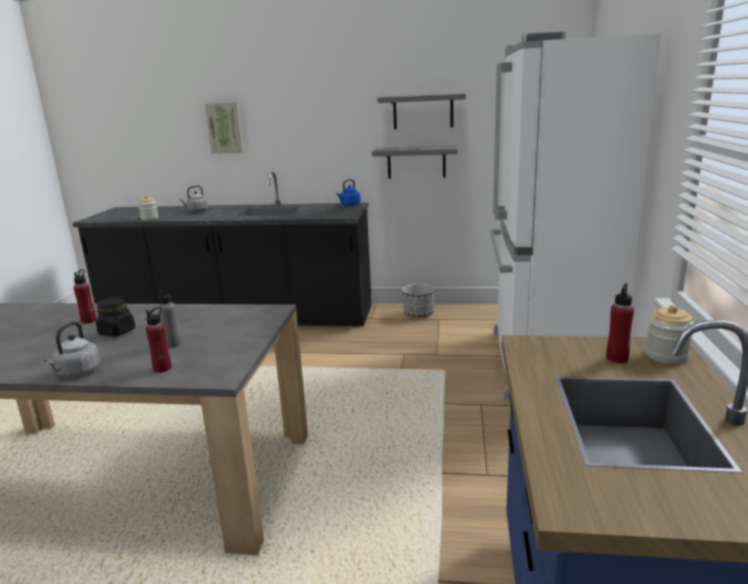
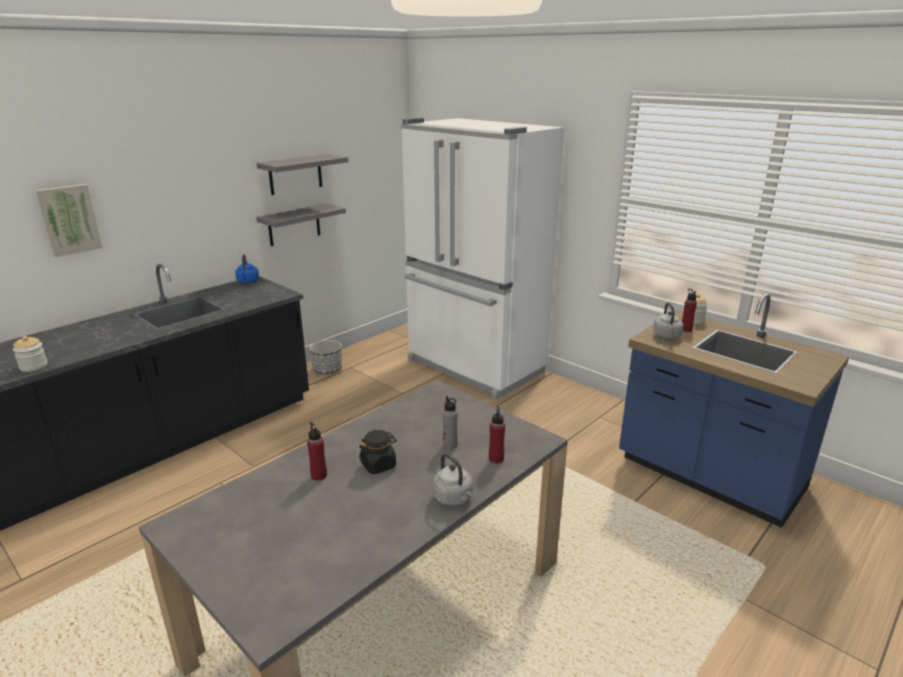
camera: 55 degrees left, 5 degrees up
grey kettle [180,185,208,212] -> grey kettle moved to [653,303,683,339]

